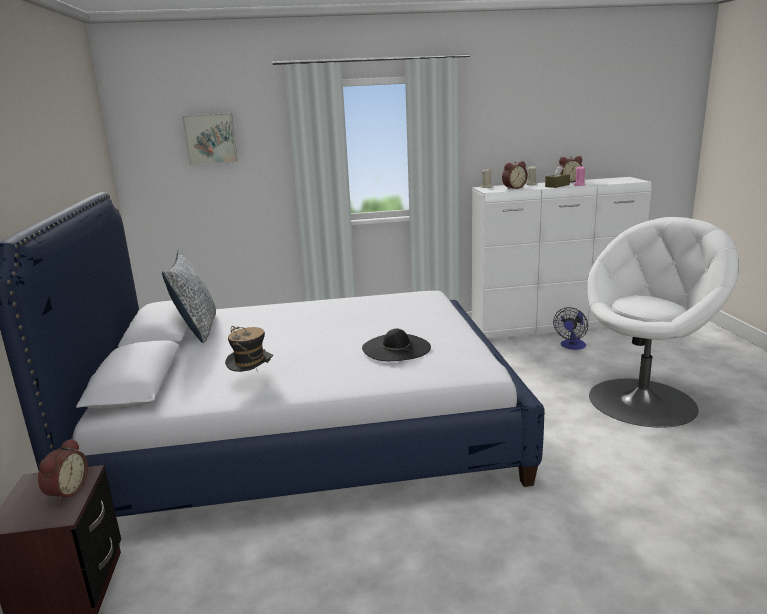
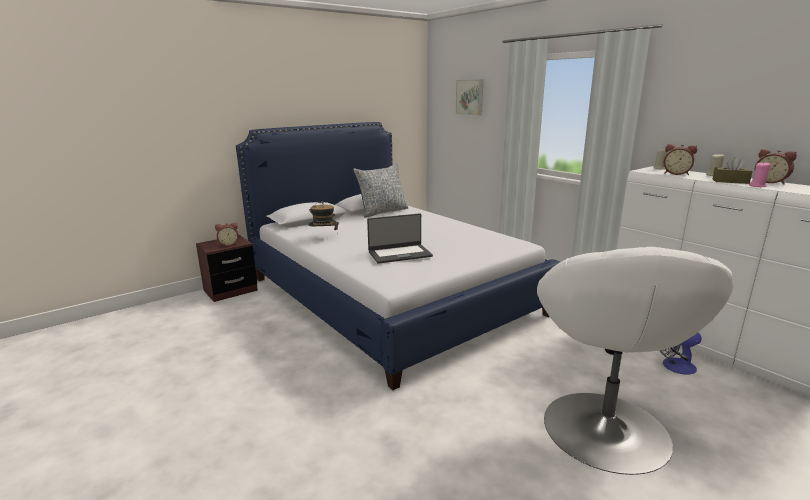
camera: 60 degrees right, 0 degrees up
black hat [362,328,431,361] -> laptop [367,213,433,264]
white armchair [588,217,739,428] -> white armchair turned 75 degrees clockwise [537,247,734,475]

